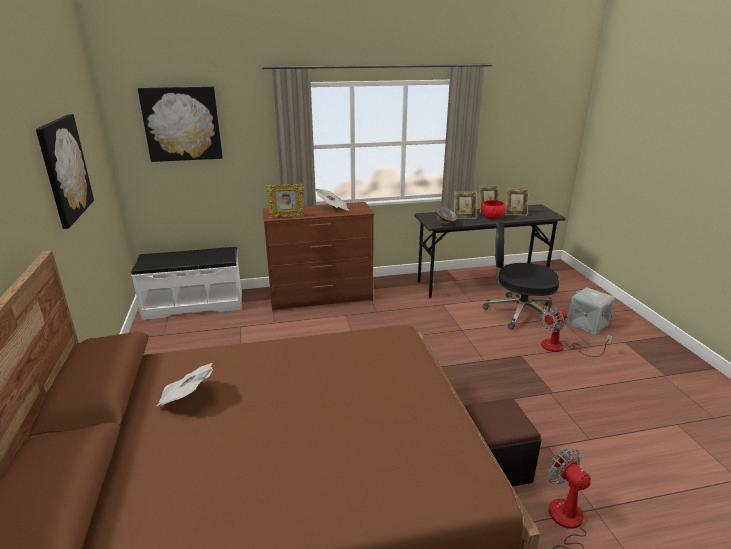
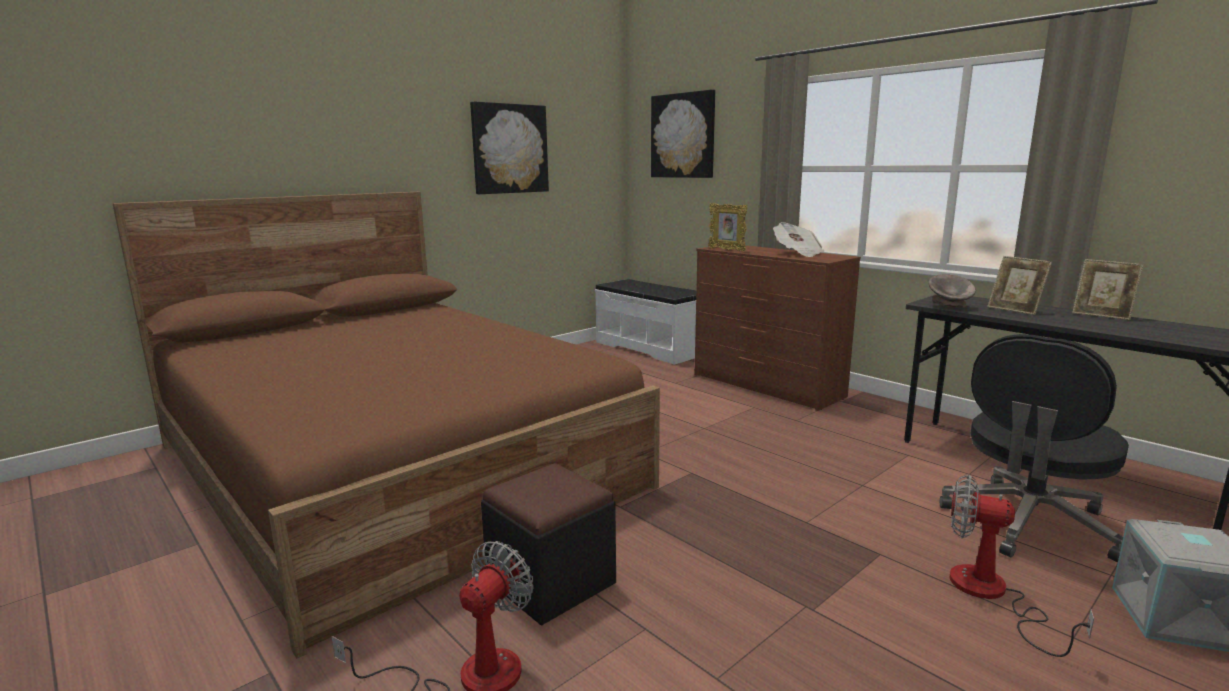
camera: 60 degrees right, 10 degrees down
newspaper [156,363,213,407] -> none
red bowl [481,200,506,219] -> none
black office chair [483,222,559,330] -> black office chair turned 120 degrees counterclockwise [940,334,1129,563]
picture frame [505,189,529,216] -> none

